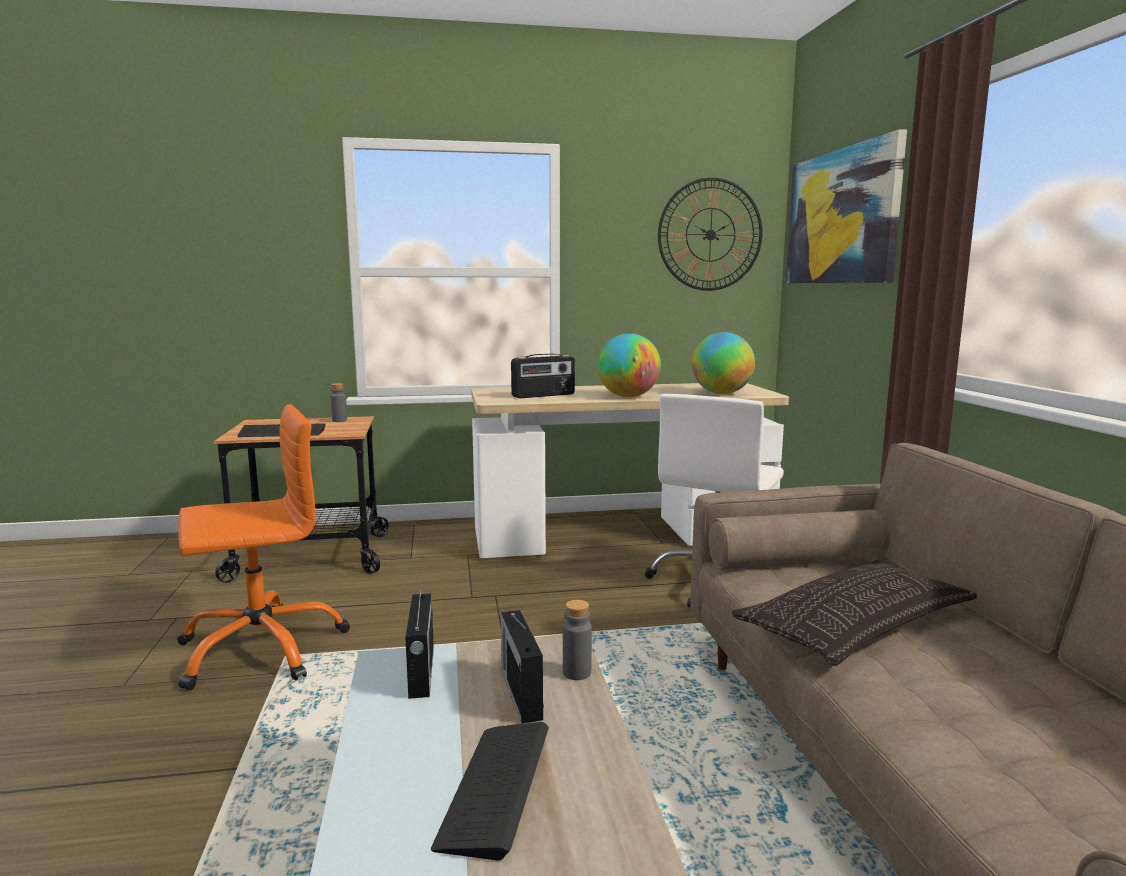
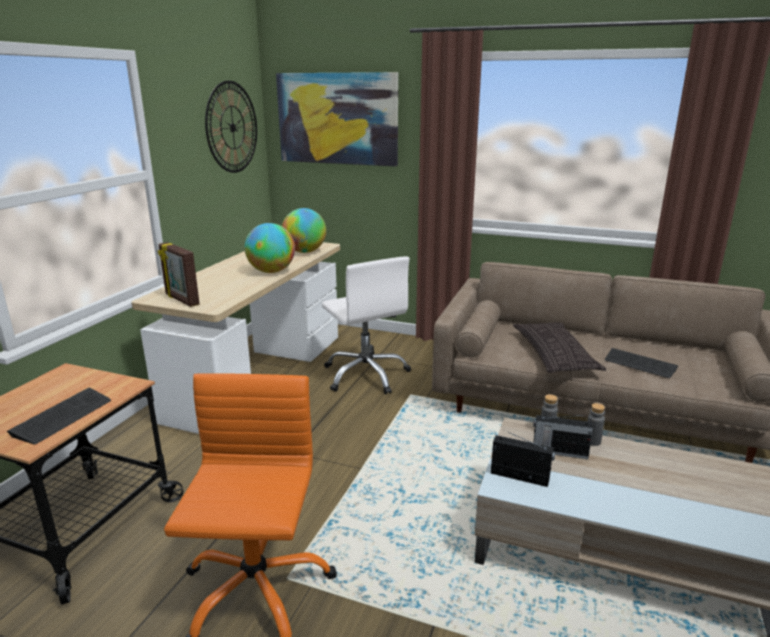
camera: 60 degrees left, 10 degrees up
grey bottle [330,383,347,422] -> grey bottle moved to [587,403,605,446]
keyboard [431,722,549,861] -> keyboard moved to [605,348,679,378]
radio [511,354,575,398] -> none
none -> picture frame [158,242,200,307]

